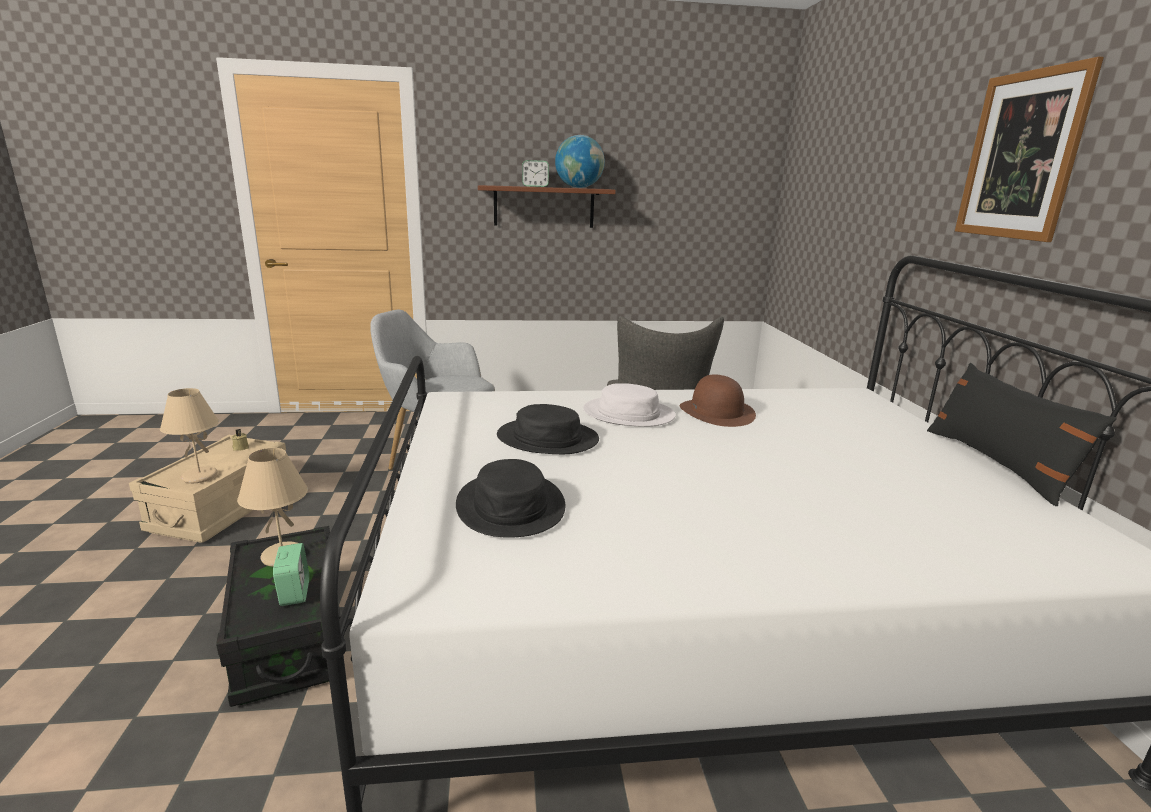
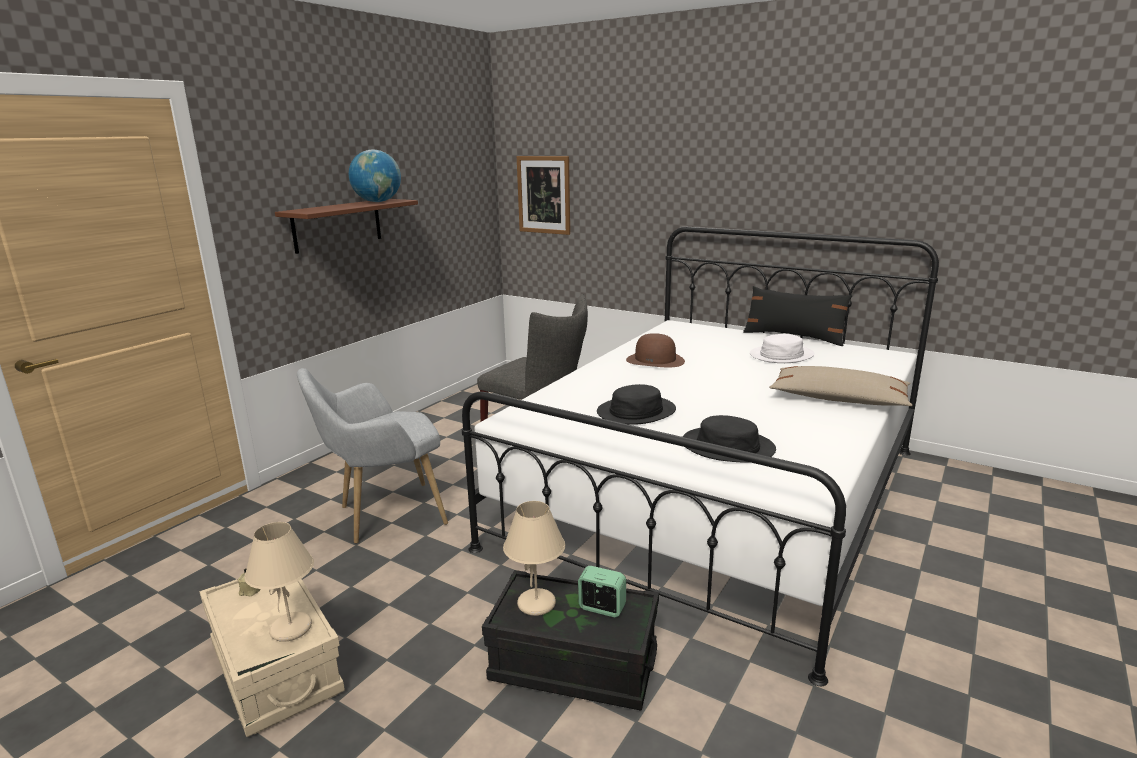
camera: 50 degrees left, 0 degrees up
alarm clock [522,160,549,187] -> none
white hat [583,383,676,427] -> white hat moved to [750,334,815,363]
picture [955,57,1104,242] -> picture moved to [517,156,570,235]
none -> beige pillow [769,366,912,406]

